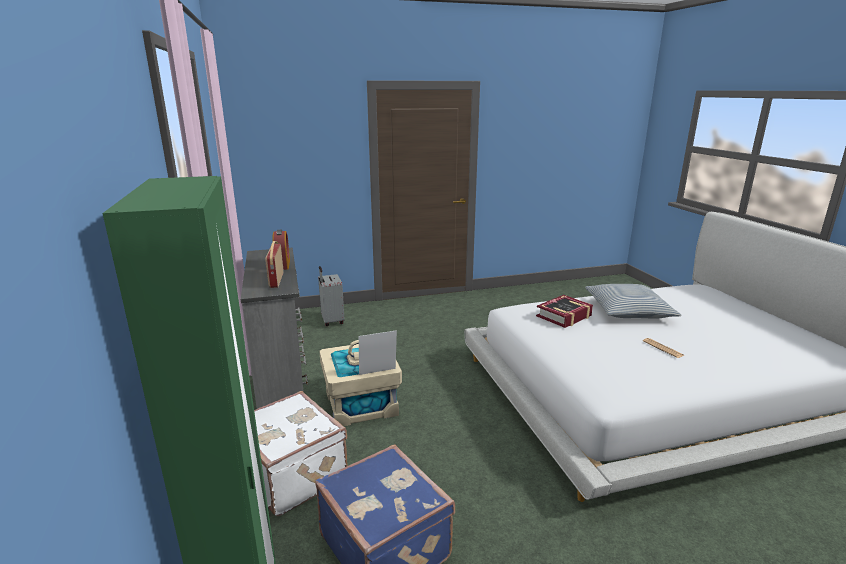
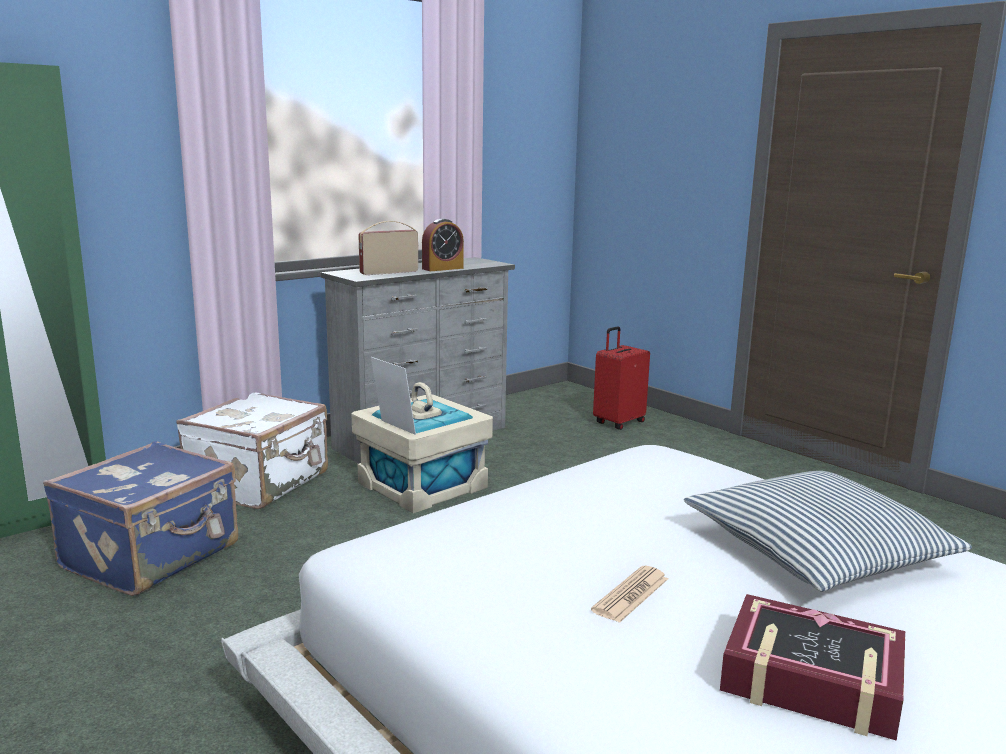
camera: 65 degrees right, 5 degrees down
grey suitcase [318,266,345,326] -> red suitcase [593,326,650,430]
book [536,295,593,328] -> book moved to [720,594,905,741]

